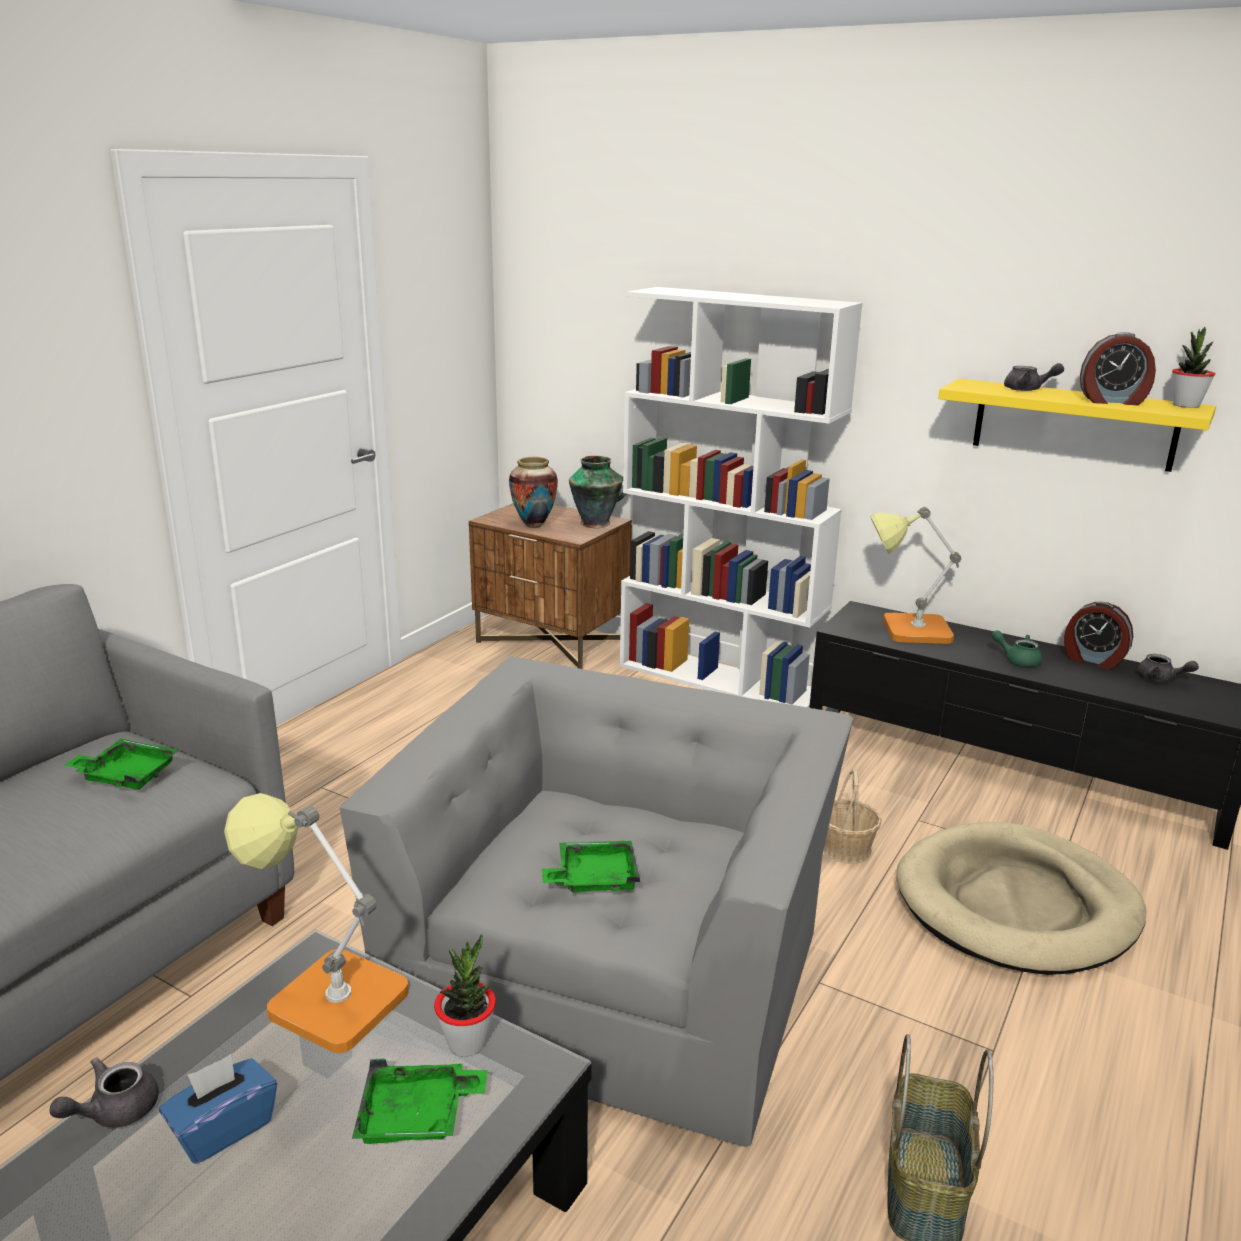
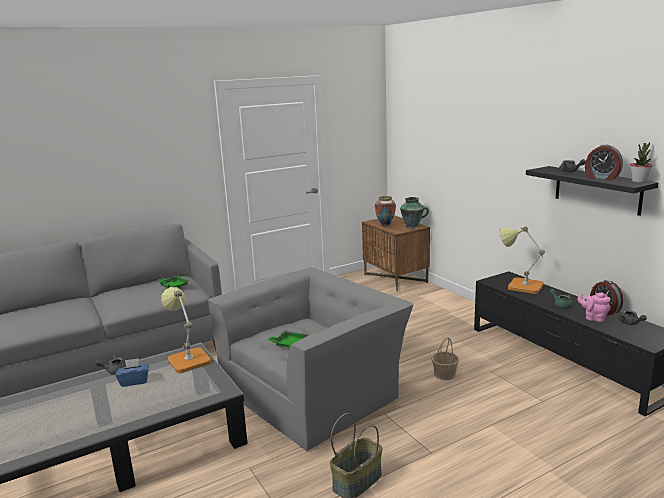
camera: 30 degrees right, 5 degrees down
green tray [352,1059,487,1144] -> none
potted plant [434,934,496,1057] -> none
white bookcase [620,287,863,708] -> none
beige dog bed [896,822,1146,975] -> none
yellow shelf [938,378,1216,472] -> black shelf [526,166,658,216]
none -> pink teapot [577,293,610,322]

